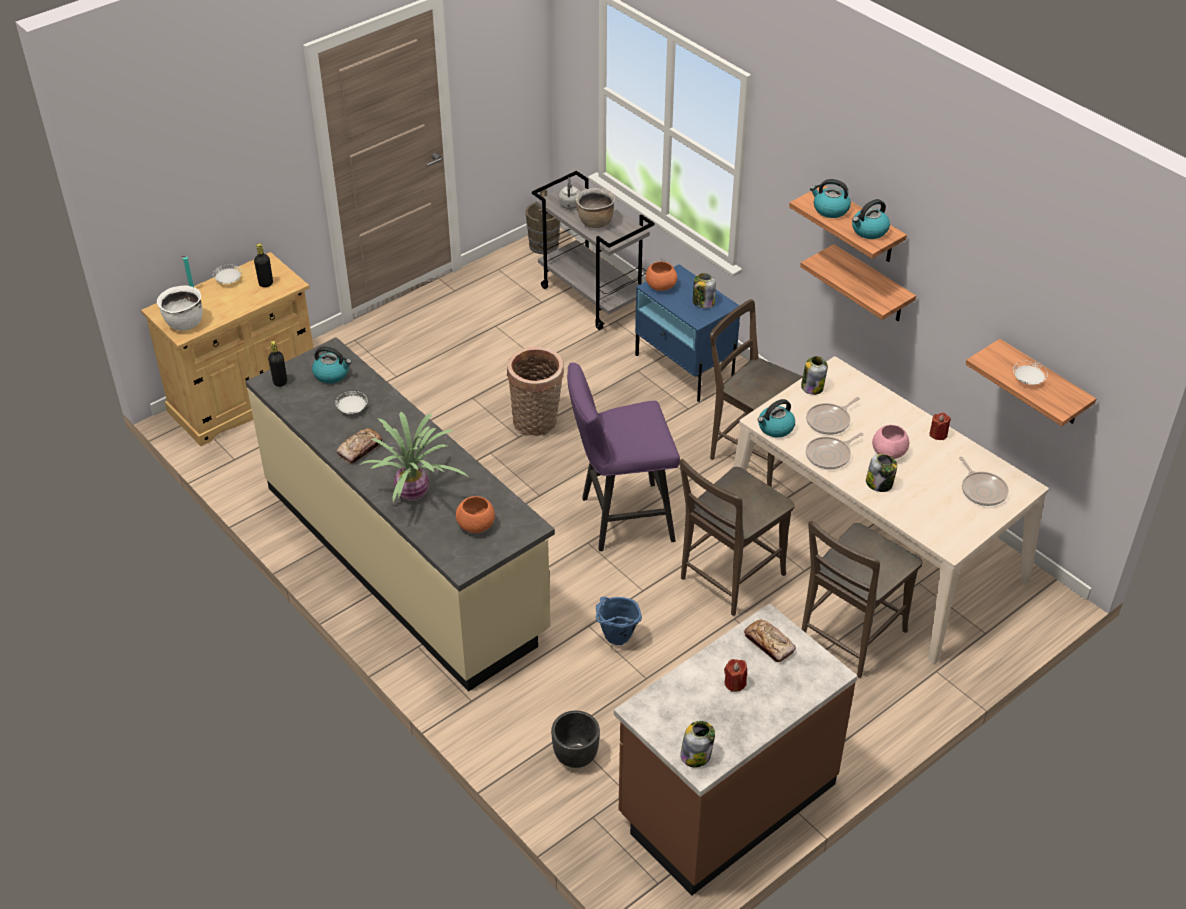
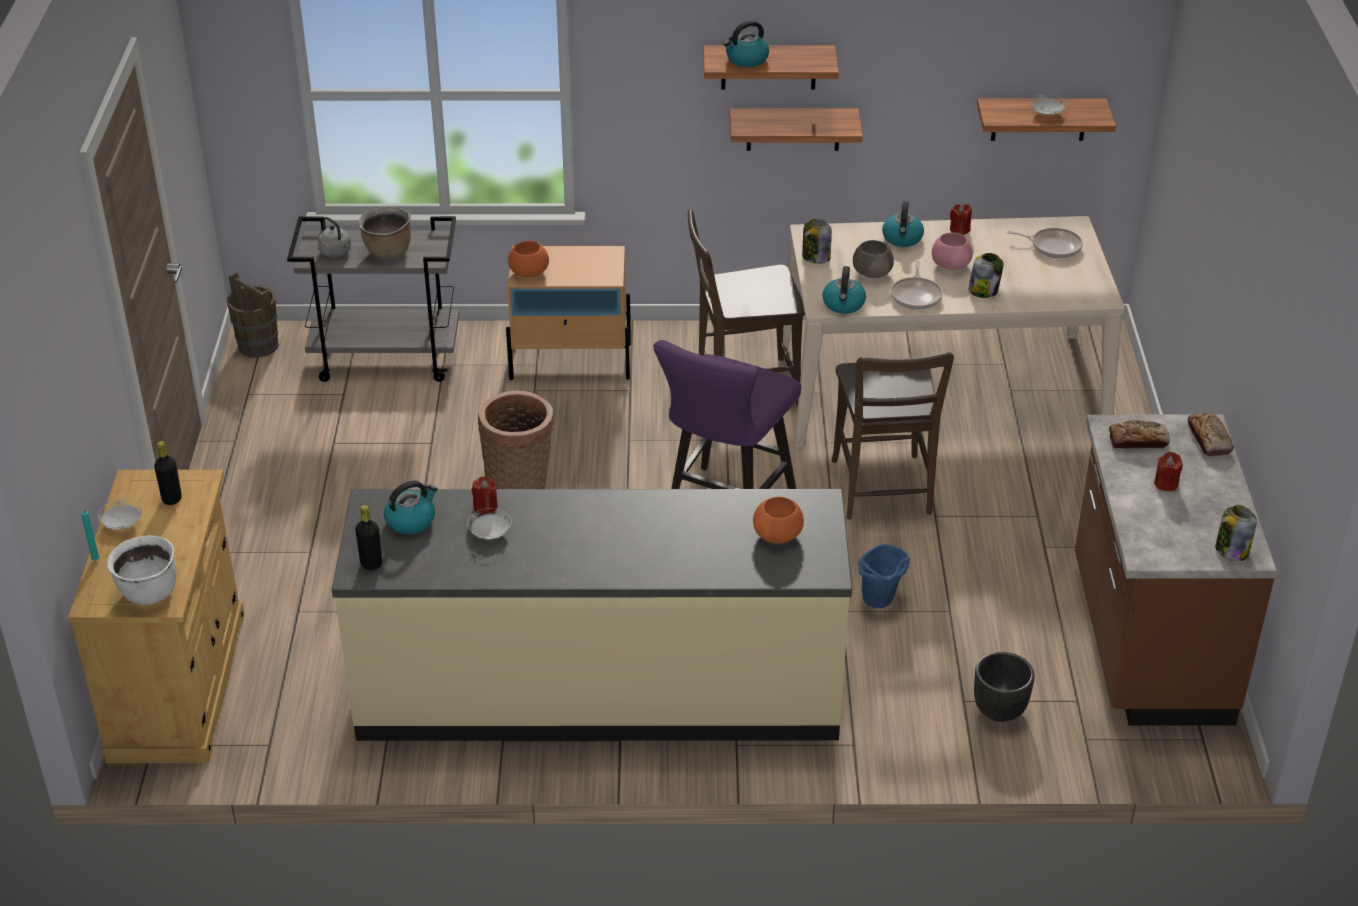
camera: 50 degrees left, 5 degrees down
bread [337,428,383,463] -> bread moved to [1188,413,1234,456]
potted plant [360,412,468,502] -> none
blue nightstand [635,264,740,402] -> beige nightstand [506,246,631,380]
jar [693,273,716,308] -> none
brown chair [802,521,922,678] -> none
frying pan [806,397,860,435] -> grey bowl [853,240,894,278]
kettle [852,199,890,239] -> kettle moved to [882,201,924,247]
none -> red candle [472,476,498,514]

